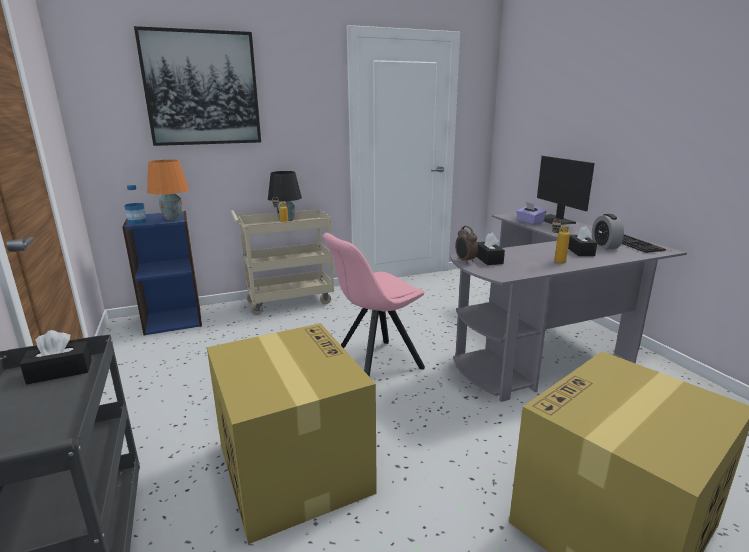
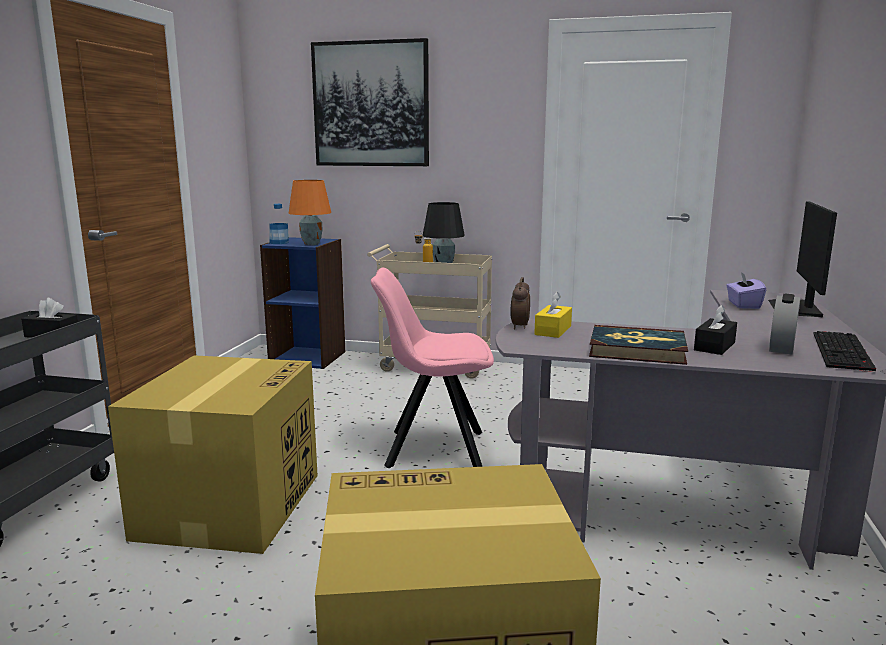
camera: 35 degrees right, 5 degrees down
black tissue box [476,233,505,265] -> yellow tissue box [534,292,572,338]
bottle [552,218,570,263] -> book [589,325,688,365]

